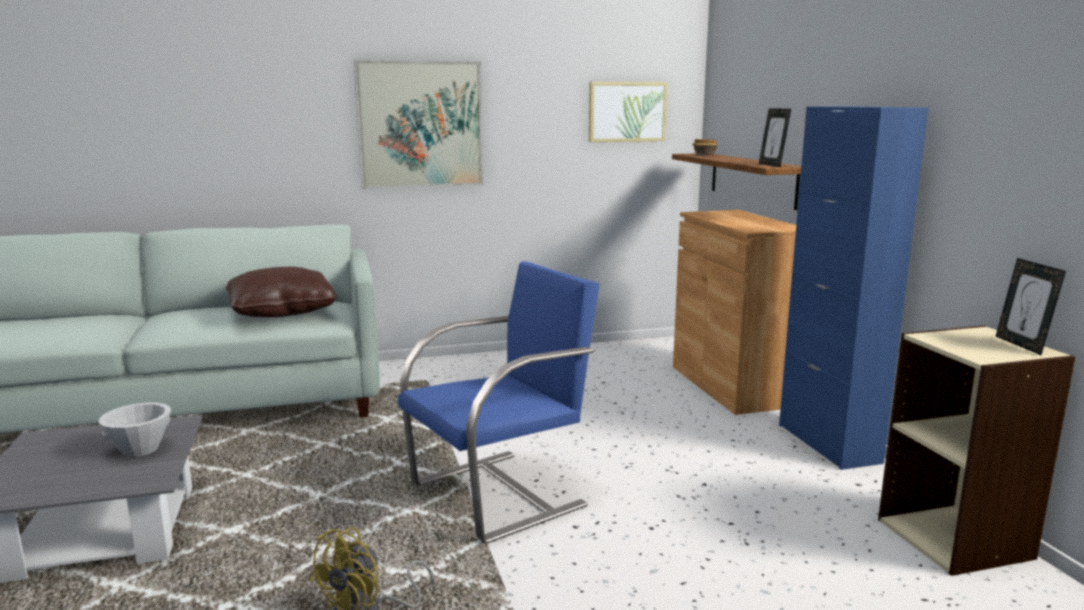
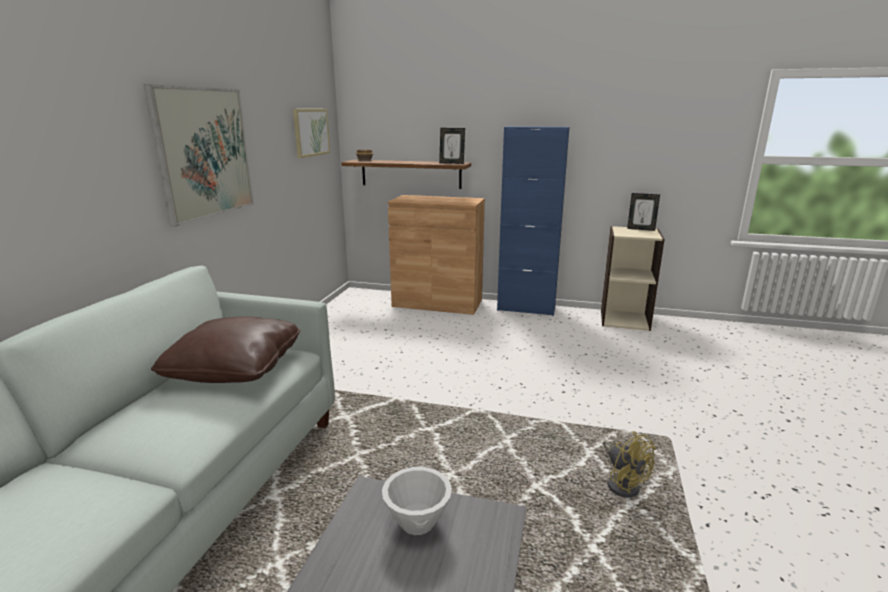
camera: 60 degrees left, 5 degrees up
blue armchair [398,261,600,544] -> none

